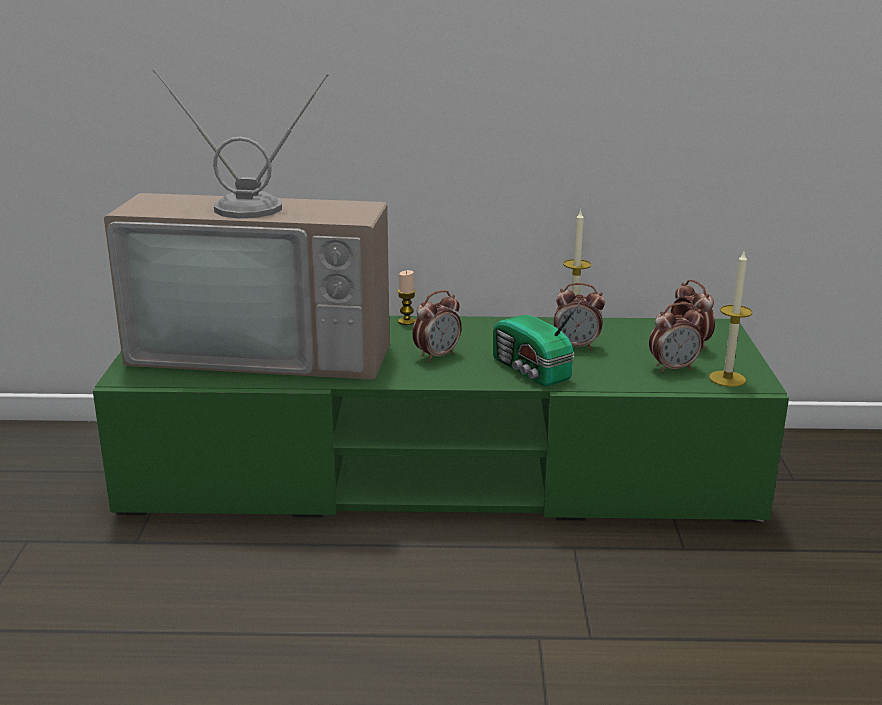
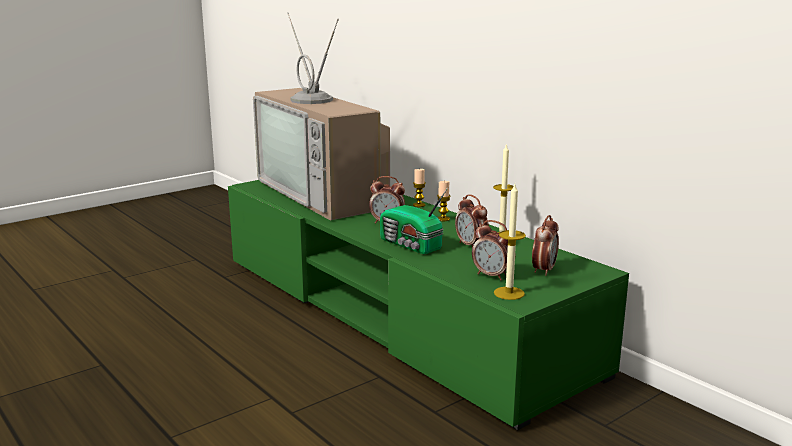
camera: 50 degrees right, 5 degrees down
radio [493,299,583,386] -> radio turned 60 degrees counterclockwise [380,187,448,254]
none -> candle [437,181,451,221]

